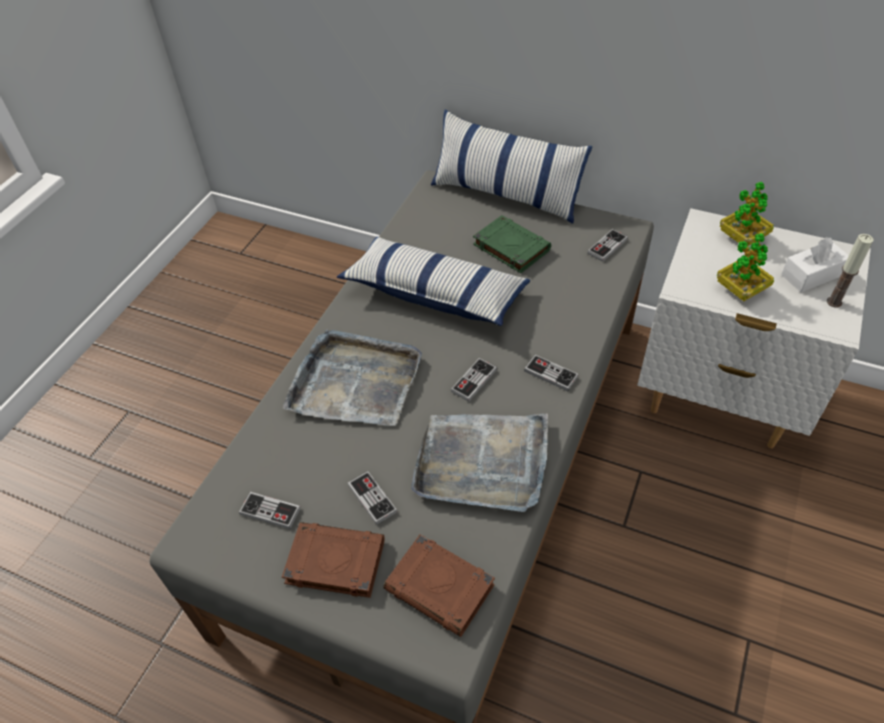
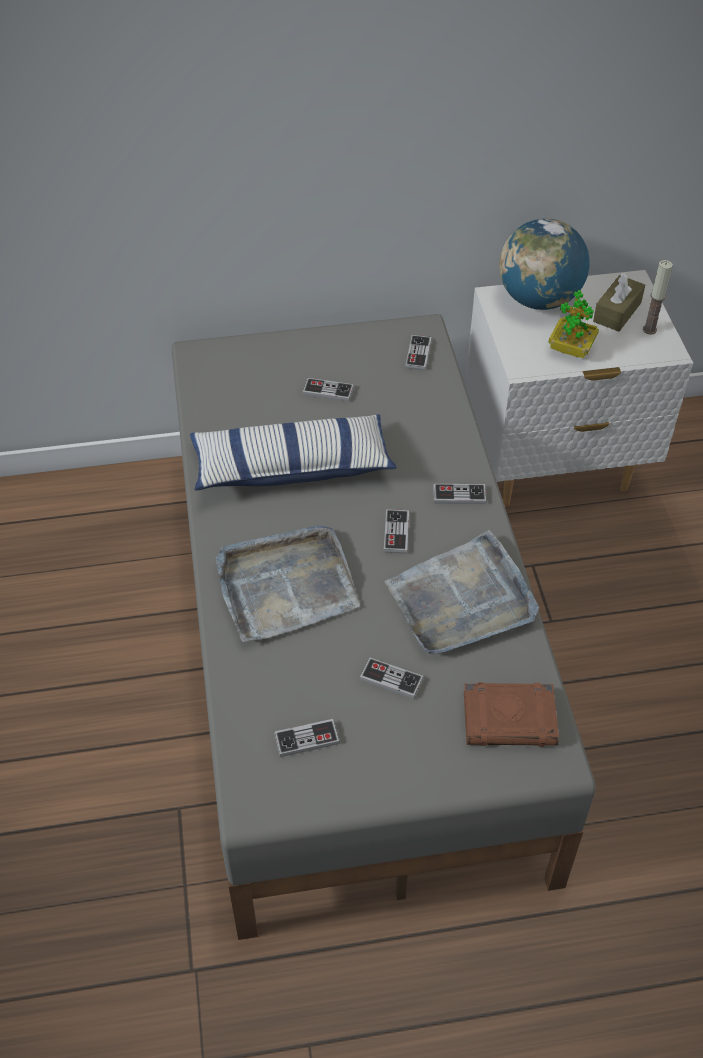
camera: 35 degrees left, 0 degrees up
brown book [282,522,384,598] -> none
pillow [431,110,592,224] -> none
green book [473,215,551,273] -> game controller [302,378,354,402]
potted plant [720,182,774,246] -> globe [499,218,590,310]
white tissue box [781,237,849,292] -> brown tissue box [593,273,645,332]

